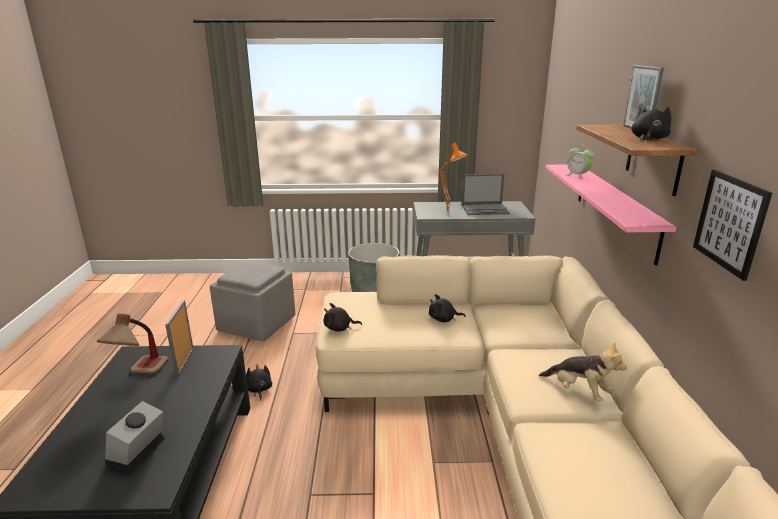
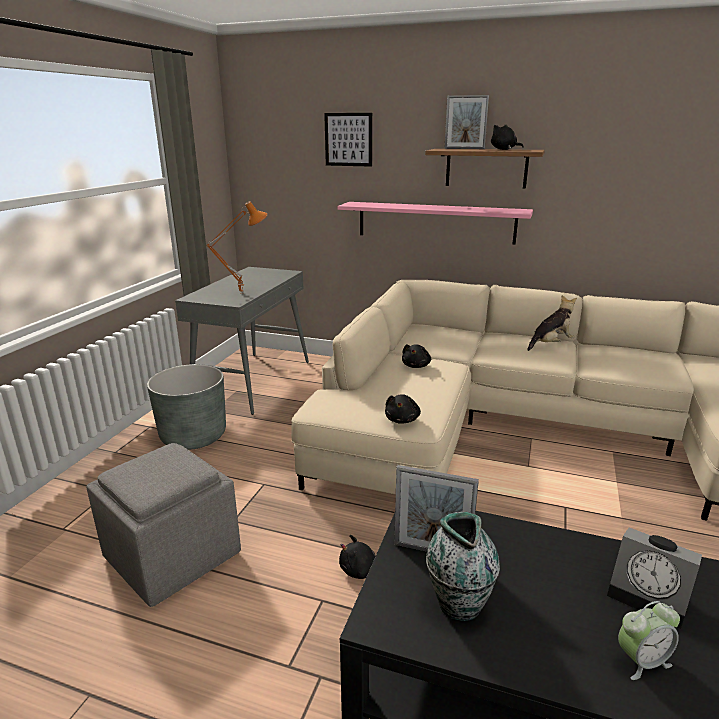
camera: 70 degrees left, 0 degrees up
table lamp [97,313,169,375] -> vase [426,512,500,621]
laptop [462,174,510,215] -> none
alarm clock [567,145,594,179] -> alarm clock moved to [618,601,680,680]
picture [693,170,772,281] -> picture moved to [324,113,372,167]

